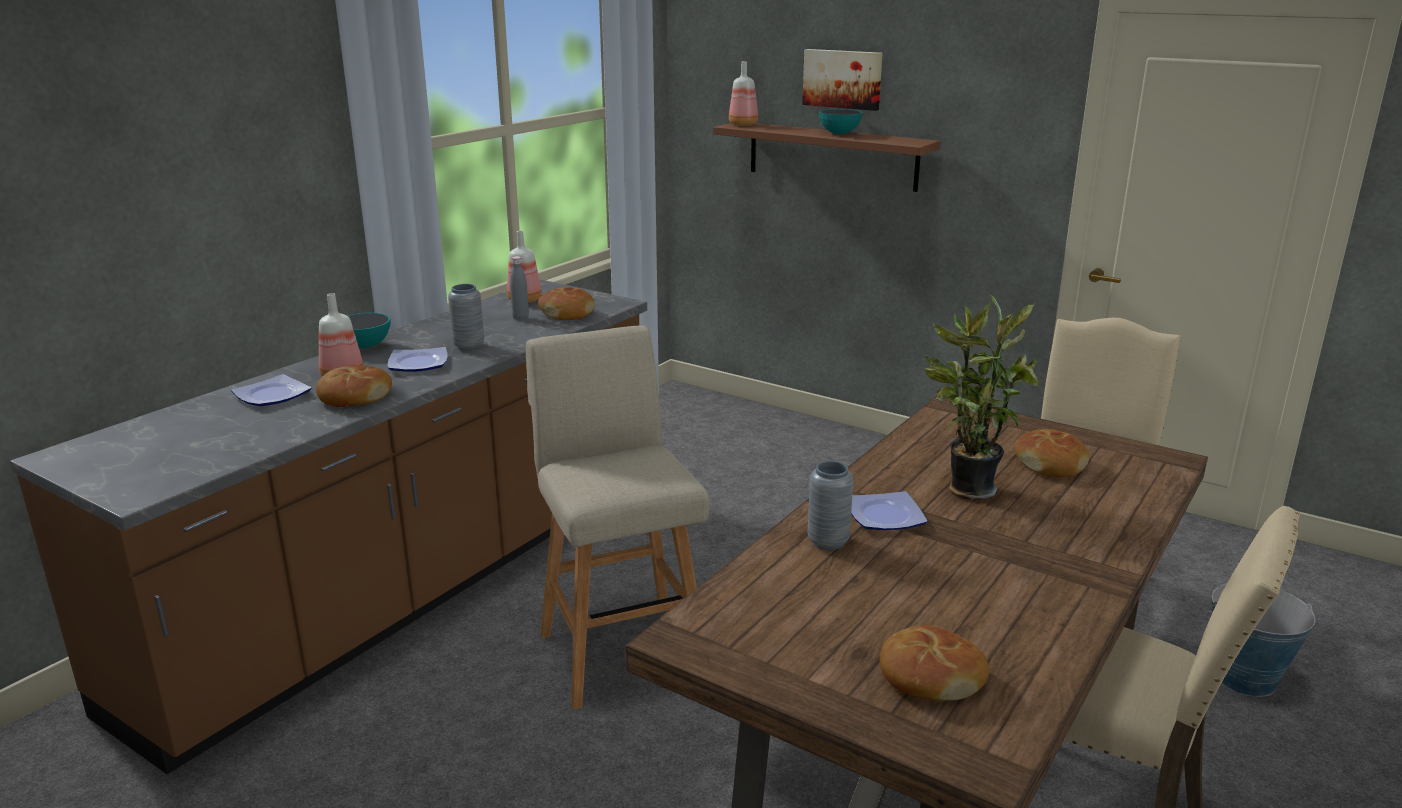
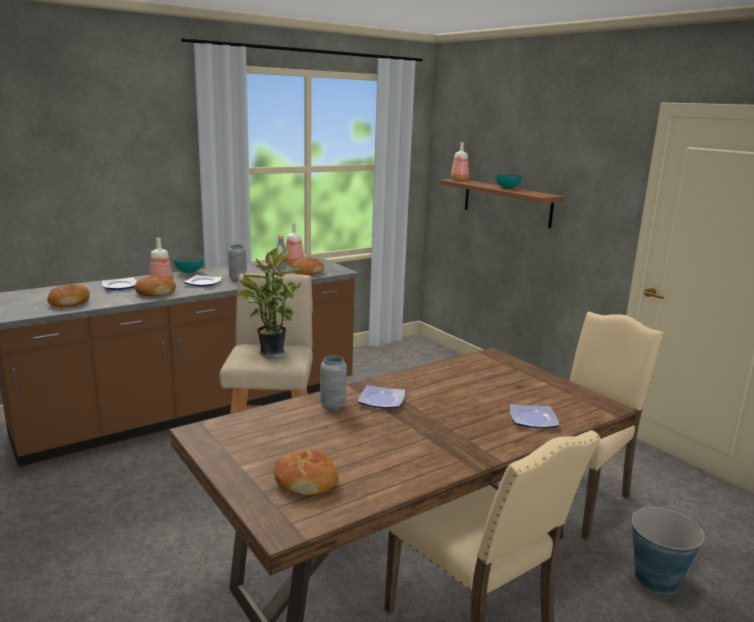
camera: 20 degrees right, 5 degrees down
picture [802,49,883,111] -> none
potted plant [924,294,1039,500] -> potted plant moved to [238,244,301,358]
bread [1014,429,1089,477] -> bread moved to [47,284,90,307]
none -> plate [510,404,559,428]

